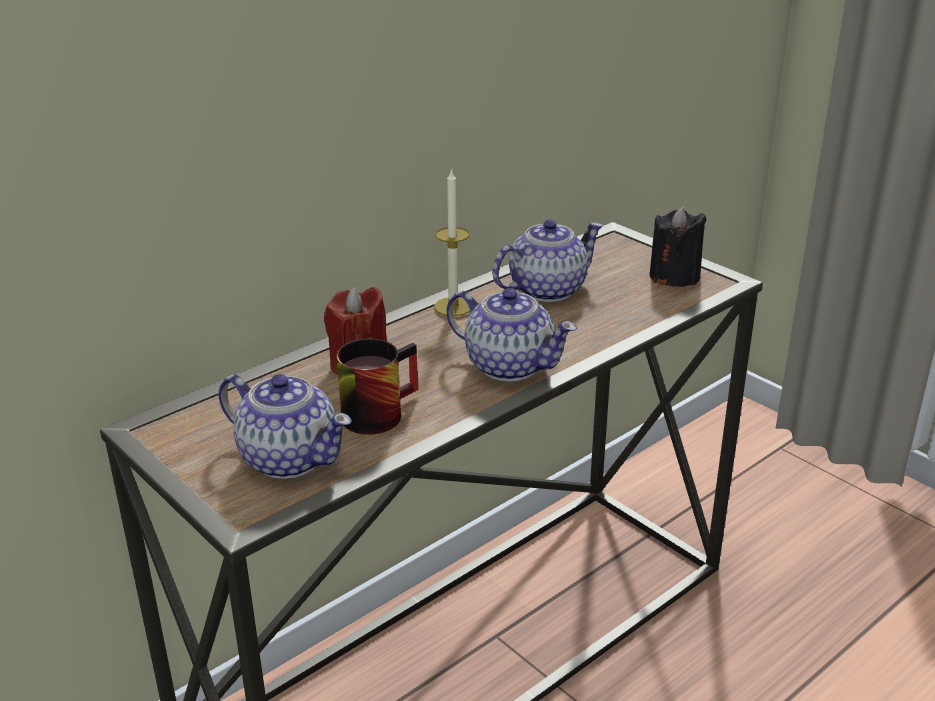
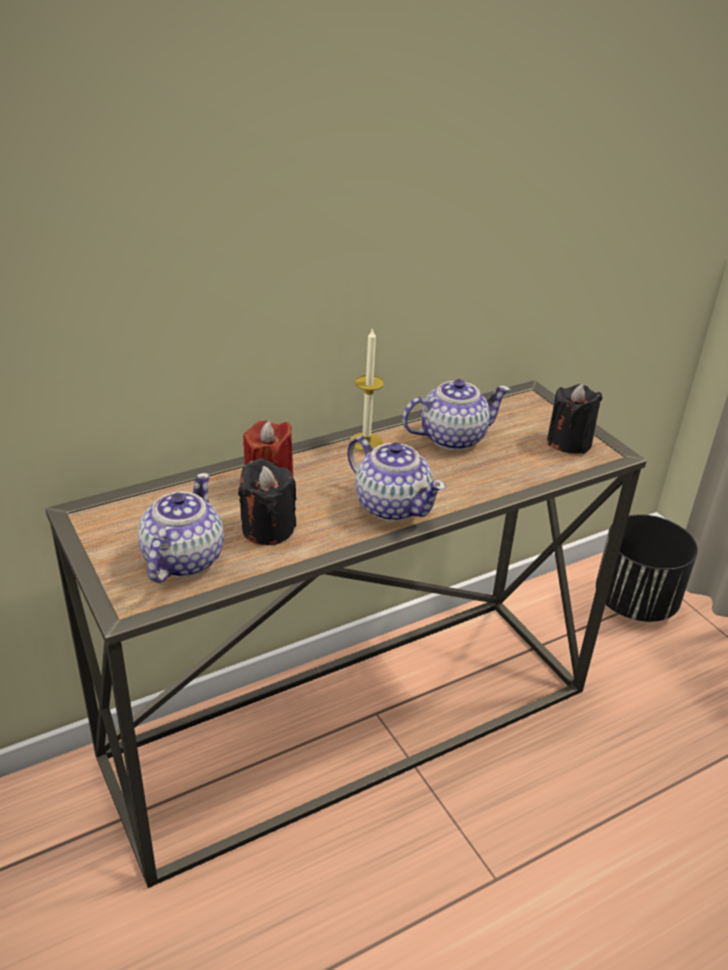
camera: 10 degrees right, 5 degrees up
teapot [218,374,352,479] -> teapot turned 120 degrees counterclockwise [138,473,224,583]
mug [337,339,419,435] -> black candle [238,458,296,545]
none -> black planter [596,514,698,622]

